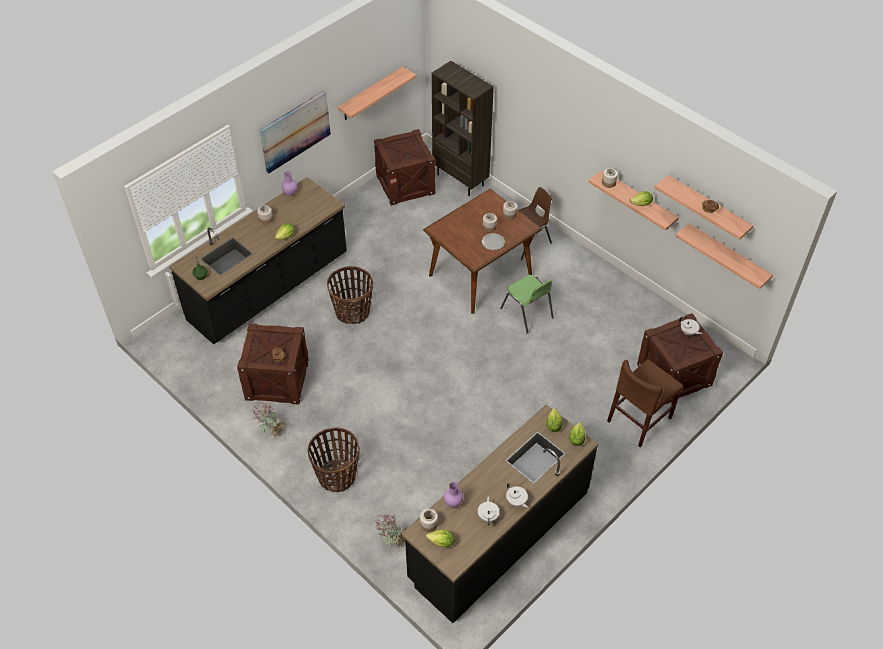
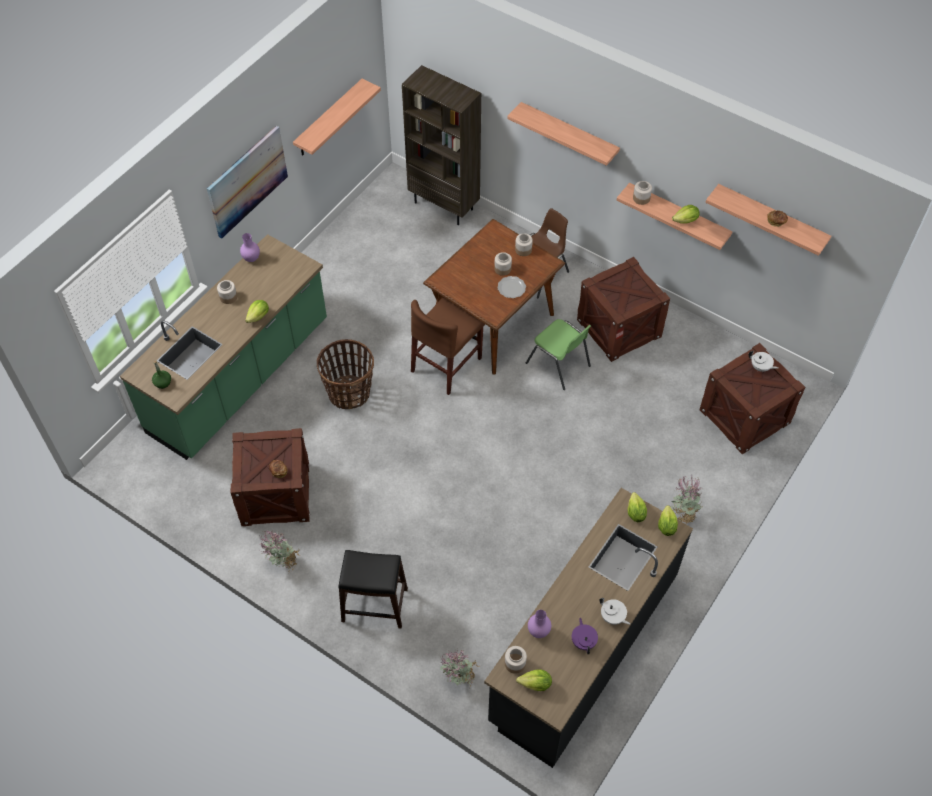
camera: 10 degrees left, 5 degrees up
black counter [169,177,347,344] -> green counter [120,234,327,460]
basket [308,427,360,492] -> black stool [338,550,408,629]
crate [374,129,435,206] -> crate moved to [577,257,670,362]
white teapot [478,496,499,525] -> purple teapot [572,618,598,654]
brown chair [607,359,683,447] -> brown chair moved to [411,297,485,395]
shelf [675,223,773,289] -> shelf moved to [507,102,620,166]
none -> potted plant [671,475,702,524]

